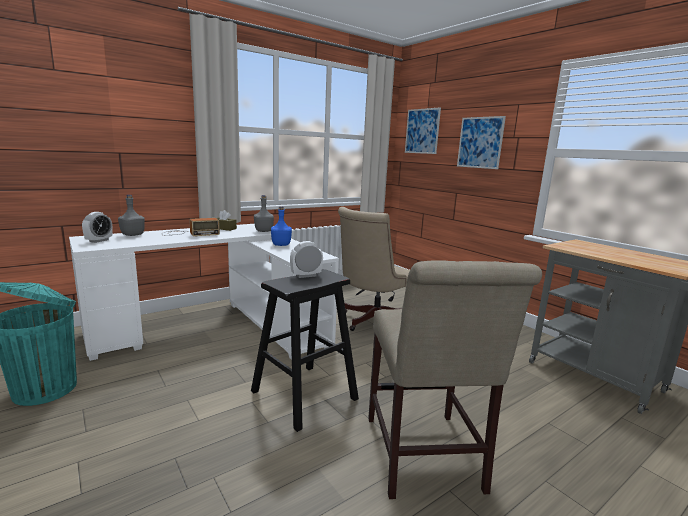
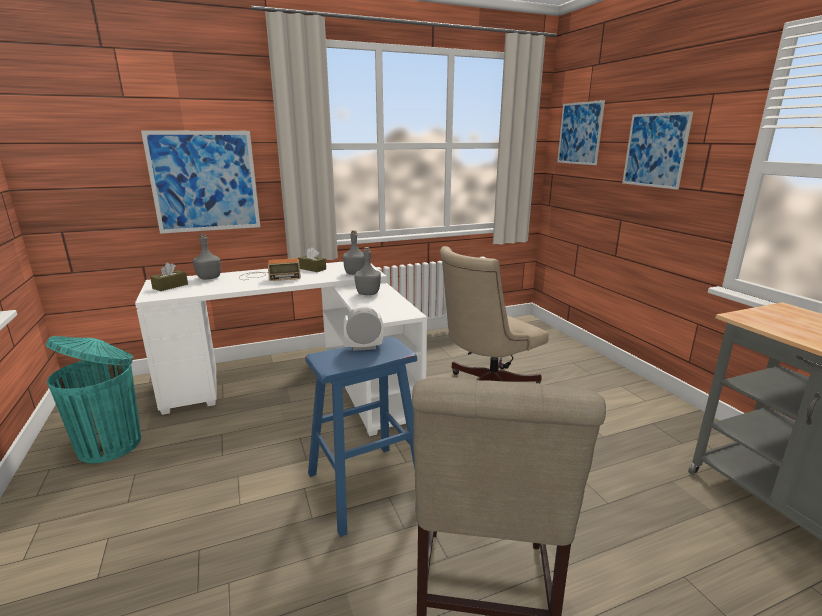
camera: 15 degrees right, 5 degrees up
alarm clock [82,212,113,243] -> brown tissue box [150,263,188,291]
black stool [251,269,359,432] -> blue stool [305,337,417,537]
blue bottle [271,206,292,246] -> grey bottle [355,247,381,295]
none -> picture [141,130,260,234]

